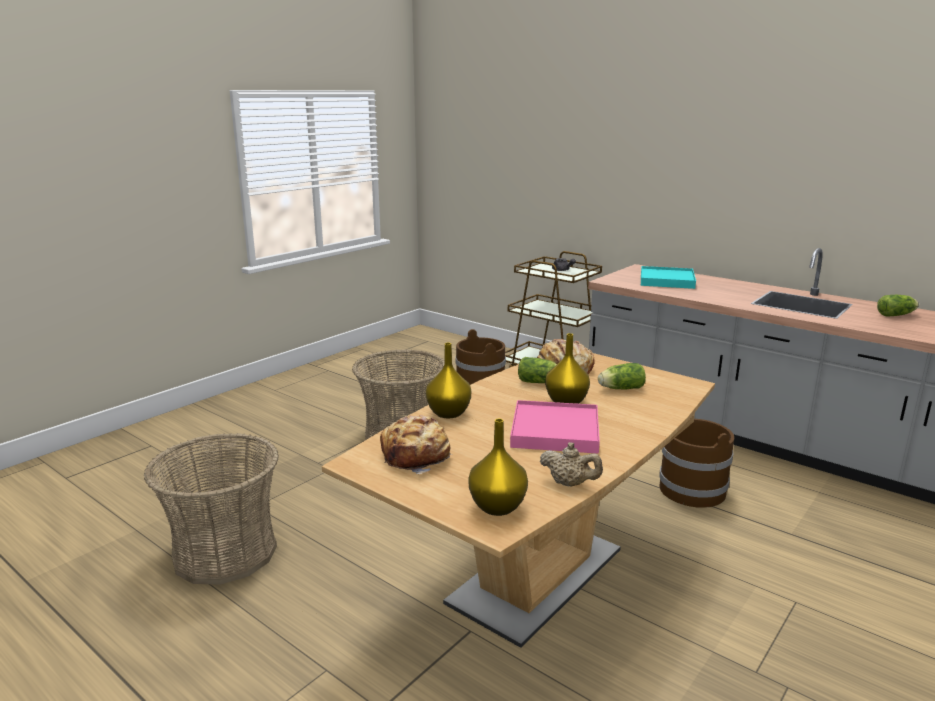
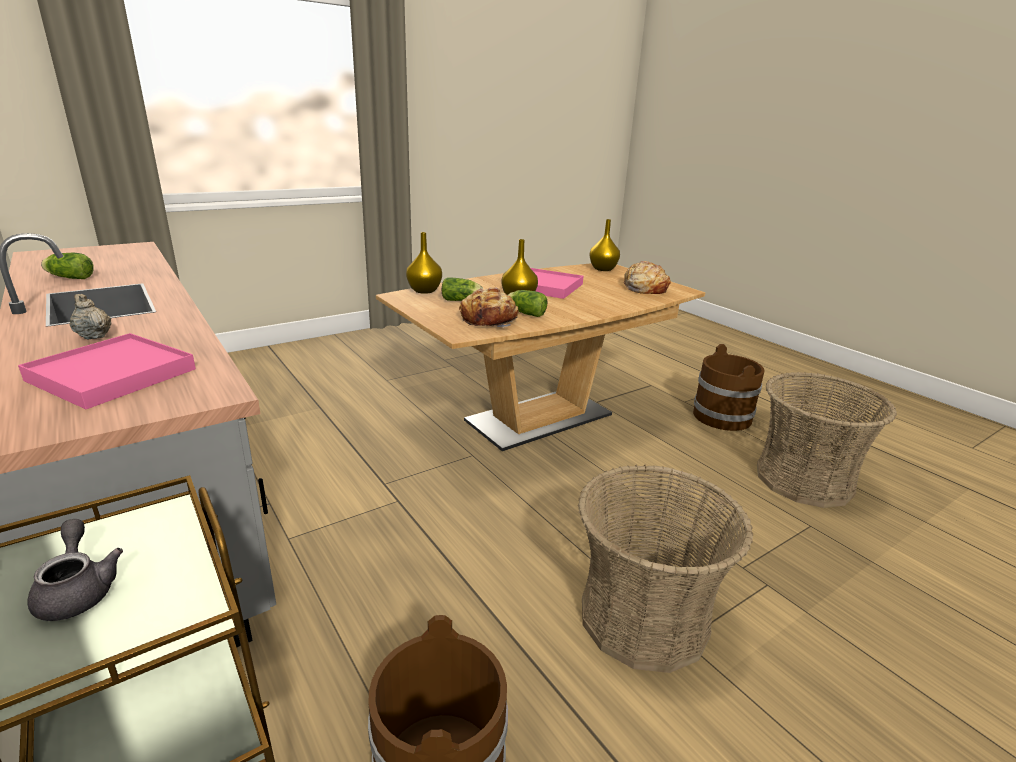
camera: 165 degrees left, 5 degrees up
yellow vase [426,343,471,418] -> yellow vase moved to [406,232,442,294]
beige teapot [540,442,603,487] -> beige teapot moved to [70,294,111,339]
turquoise tray [641,266,696,289] -> pink tray [18,333,196,409]
brown bucket [659,419,734,508] -> brown bucket moved to [693,344,764,431]

